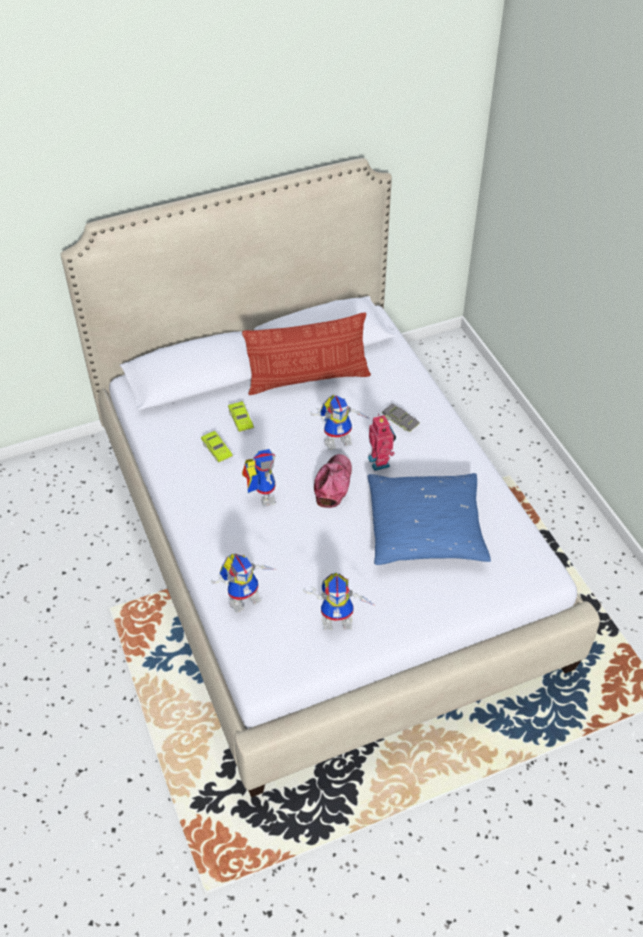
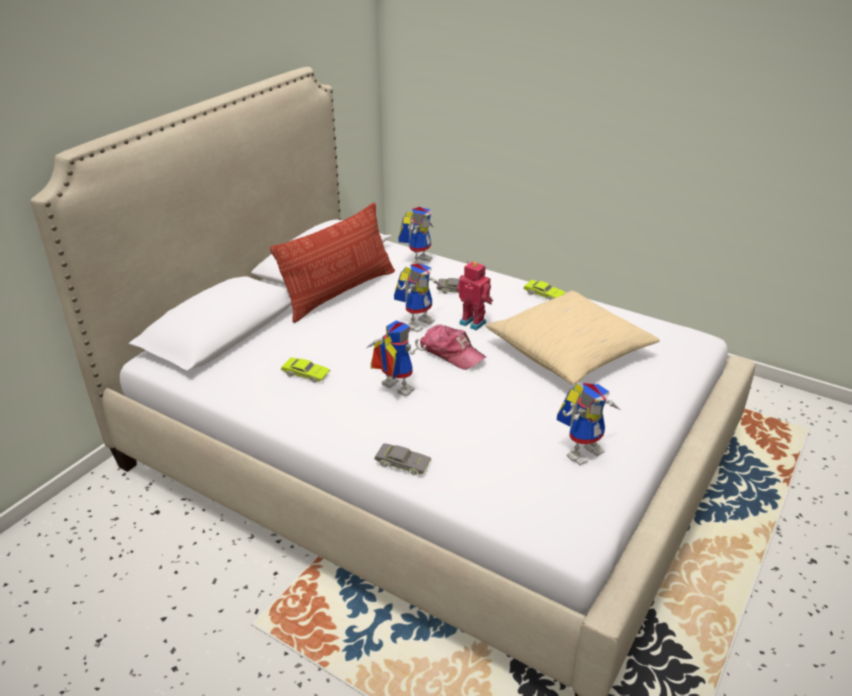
camera: 35 degrees left, 15 degrees down
toy robot [211,554,275,613] -> toy robot moved to [398,207,434,265]
green toy car [228,401,254,432] -> green toy car moved to [523,280,566,300]
cap [314,454,352,508] -> cap turned 150 degrees clockwise [420,325,486,370]
blue pillow [368,473,491,565] -> beige pillow [485,291,660,385]
none -> grey toy car [374,443,431,475]

